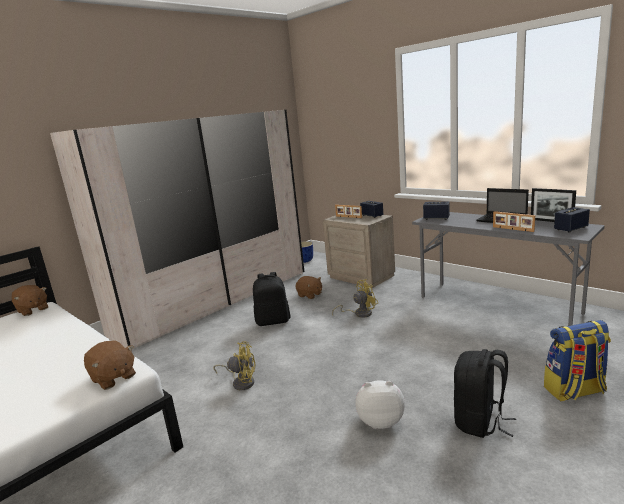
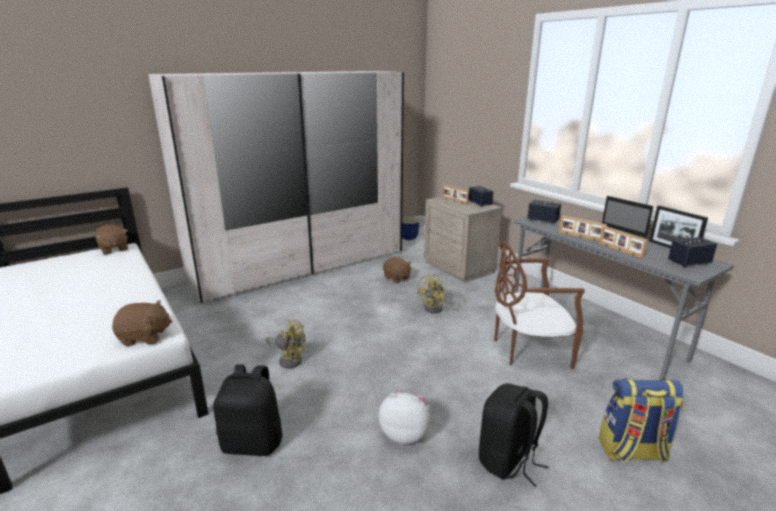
camera: 10 degrees right, 5 degrees up
brown plush toy [84,340,136,390] -> brown plush toy turned 60 degrees counterclockwise [112,300,172,346]
black backpack [253,272,291,326] -> black backpack moved to [213,364,283,456]
yellow fan [332,279,378,318] -> yellow fan turned 150 degrees clockwise [416,274,465,313]
none -> brown chair [495,241,585,369]
none -> picture frame [559,216,607,241]

